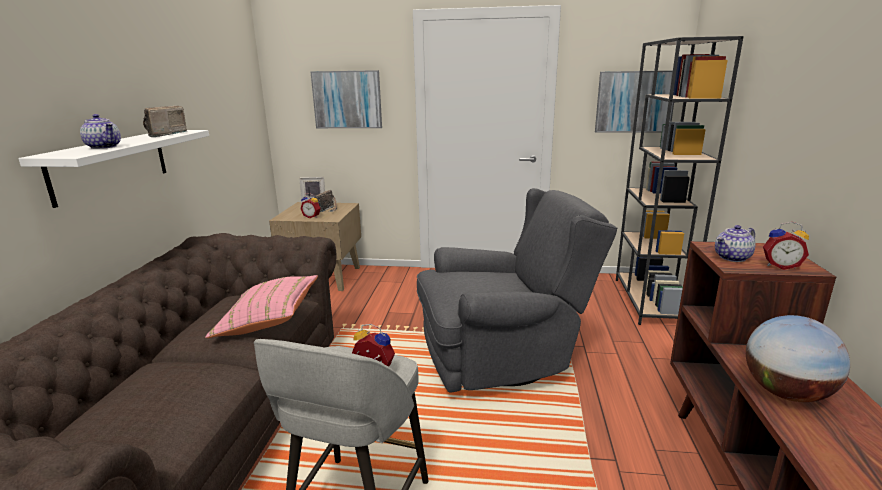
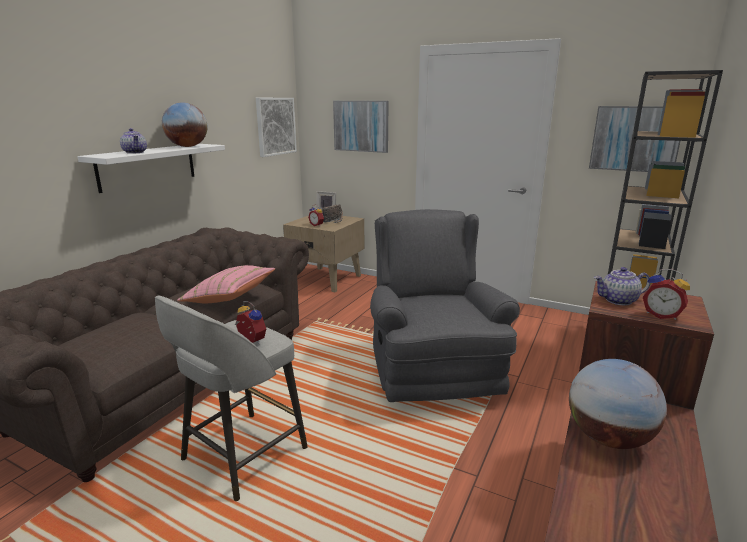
camera: 20 degrees right, 0 degrees up
radio [143,106,187,137] -> globe [162,102,207,147]
grey armchair [417,188,618,392] -> grey armchair turned 105 degrees counterclockwise [370,209,520,402]
none -> picture [256,98,297,157]

